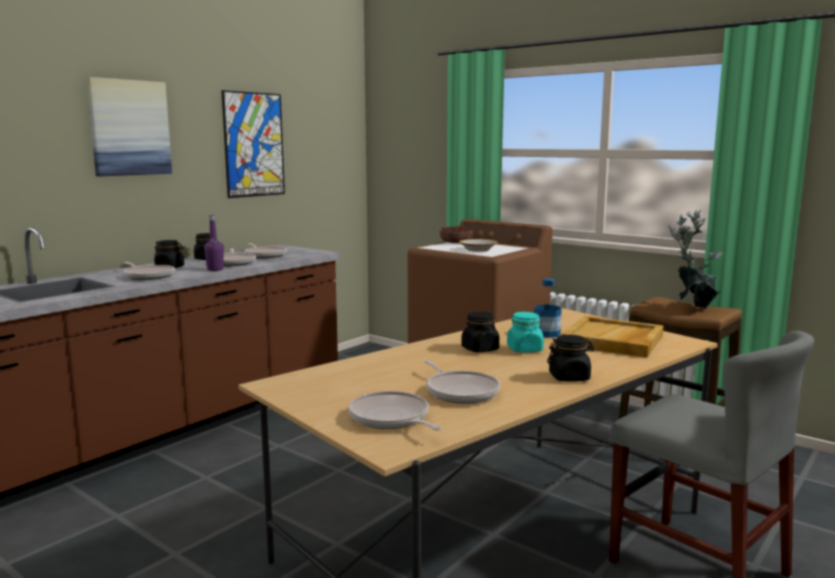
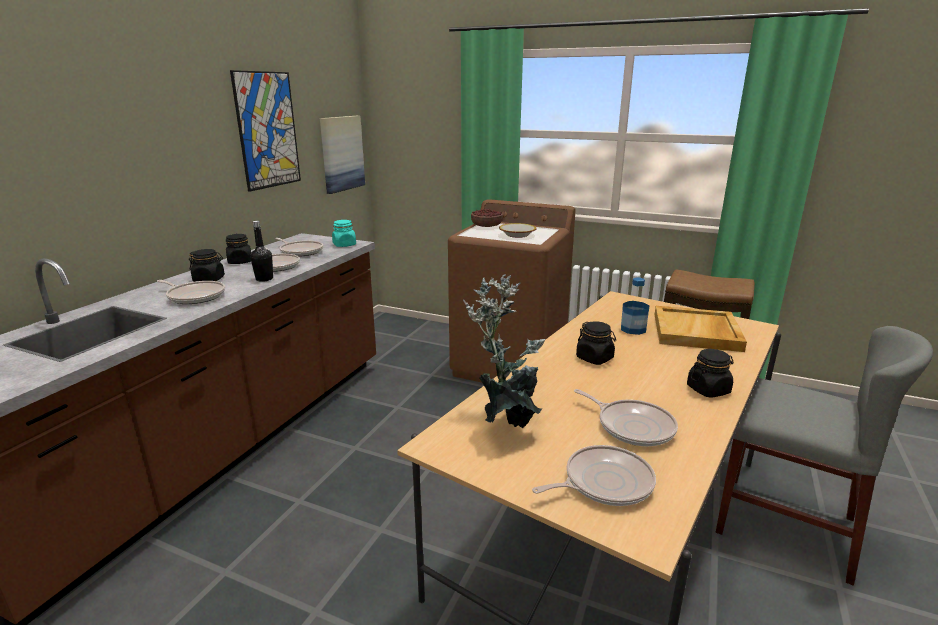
camera: 15 degrees left, 10 degrees up
picture [86,77,172,176] -> picture moved to [320,116,365,194]
purple bottle [204,215,224,271] -> black bottle [250,221,273,282]
frying pan [348,391,441,431] -> frying pan turned 120 degrees clockwise [532,445,656,506]
turquoise jar [507,312,544,353] -> turquoise jar moved to [332,220,356,247]
potted plant [668,210,723,309] -> potted plant moved to [463,274,546,428]

